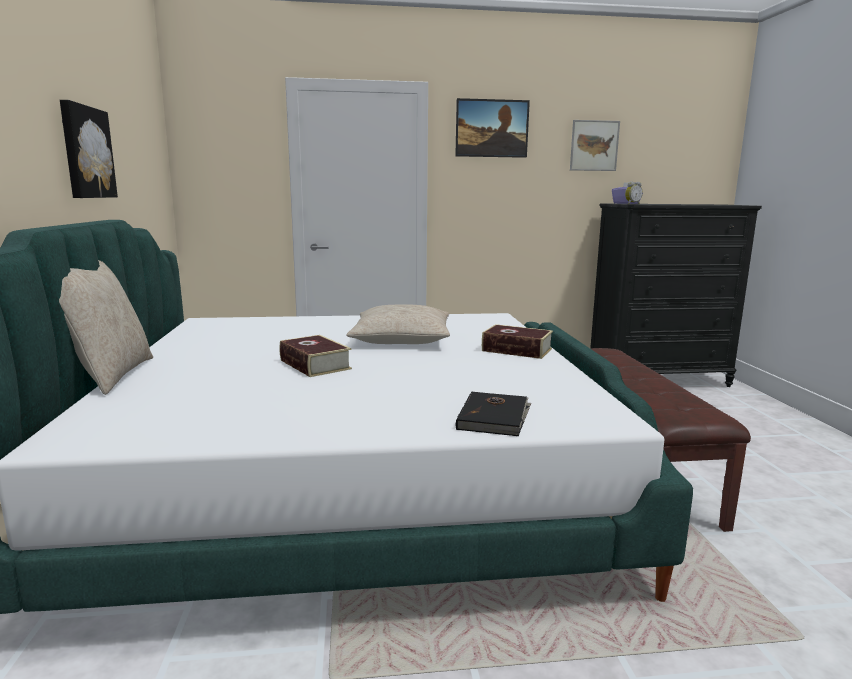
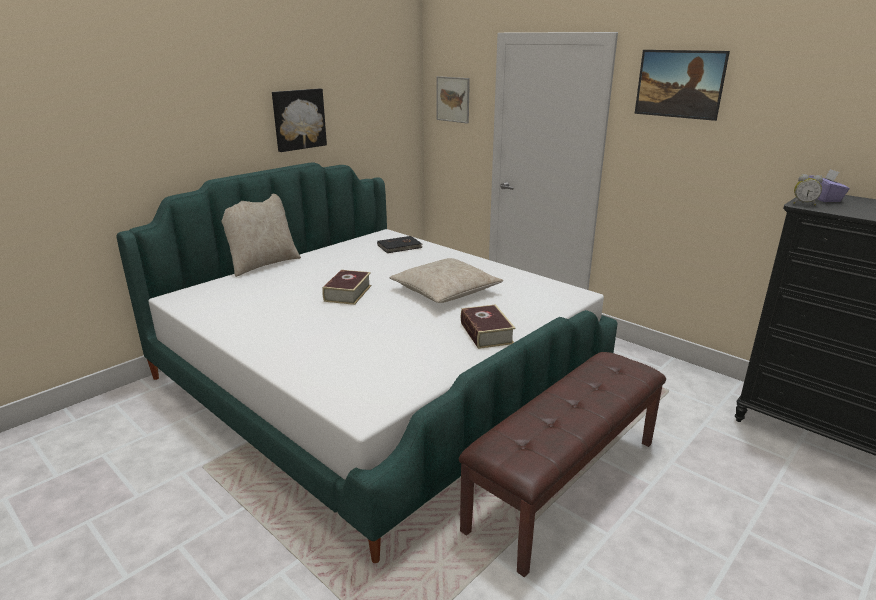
camera: 50 degrees right, 10 degrees up
black book [456,391,531,436] -> black book moved to [377,236,422,253]
picture [570,120,620,171] -> picture moved to [437,76,470,124]

